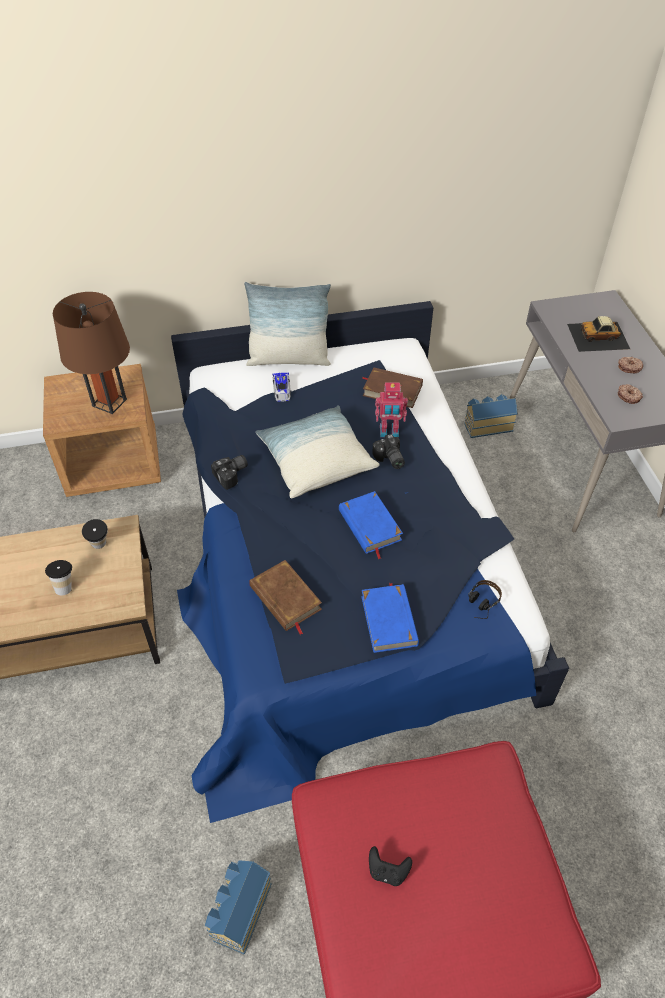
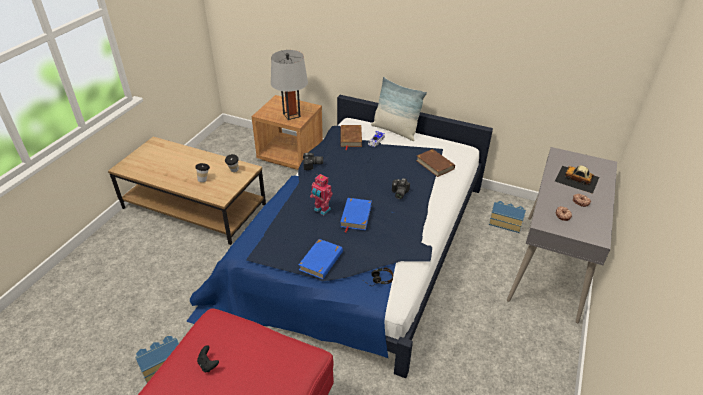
camera: 35 degrees right, 10 degrees down
brown table lamp [53,292,130,414] -> grey table lamp [271,50,308,120]
brown book [249,560,322,635] -> brown book moved to [340,125,362,150]
pillow [256,406,380,498] -> none
toy robot [375,382,408,437] -> toy robot moved to [310,174,333,215]

